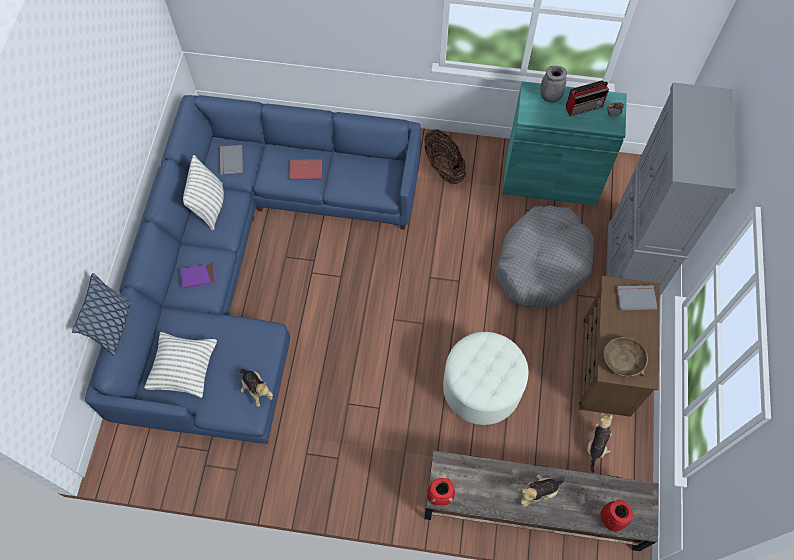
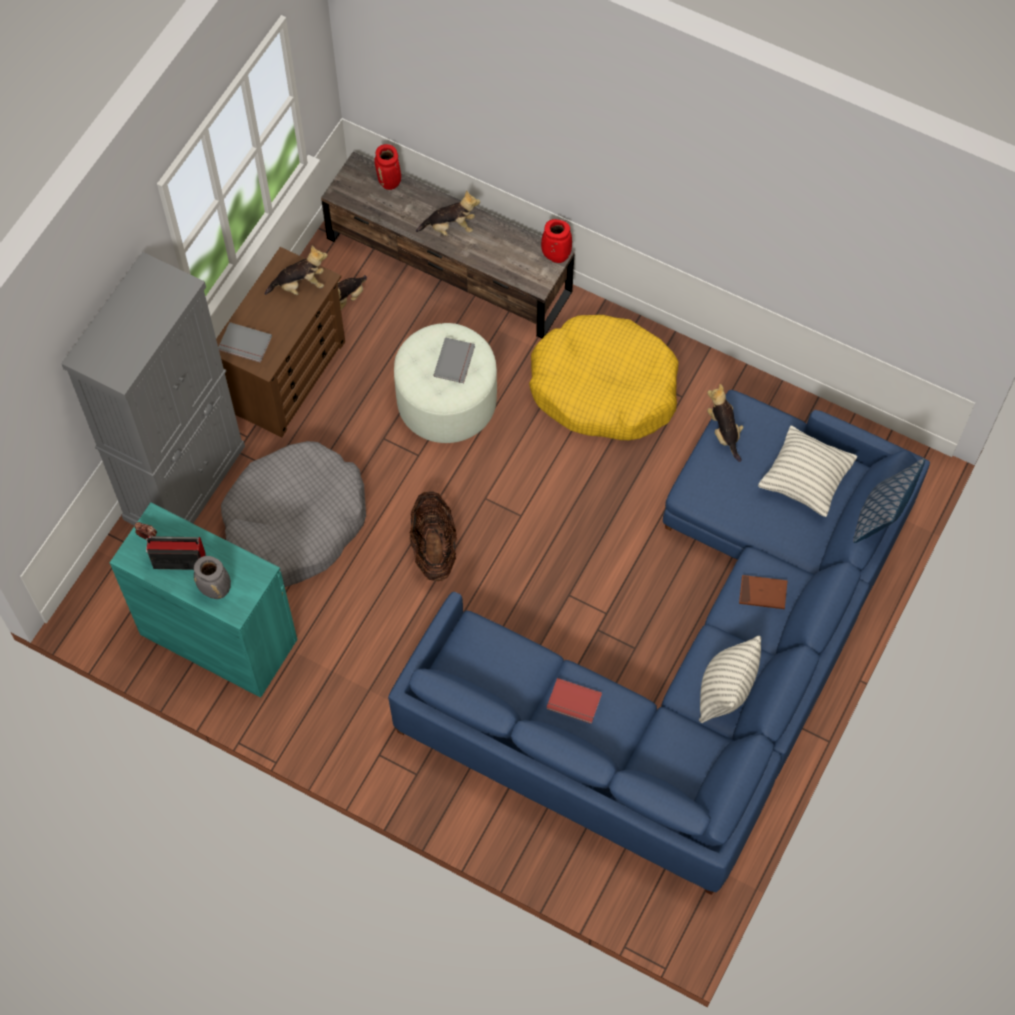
camera: 160 degrees left, 0 degrees up
purple book [180,263,216,289] -> brown book [739,575,787,609]
grey book [220,145,243,175] -> grey book moved to [434,337,475,383]
basket [425,129,466,185] -> basket moved to [409,491,457,581]
brown bowl [603,337,648,377] -> plush toy [265,245,328,295]
none -> yellow dog bed [529,315,679,440]

